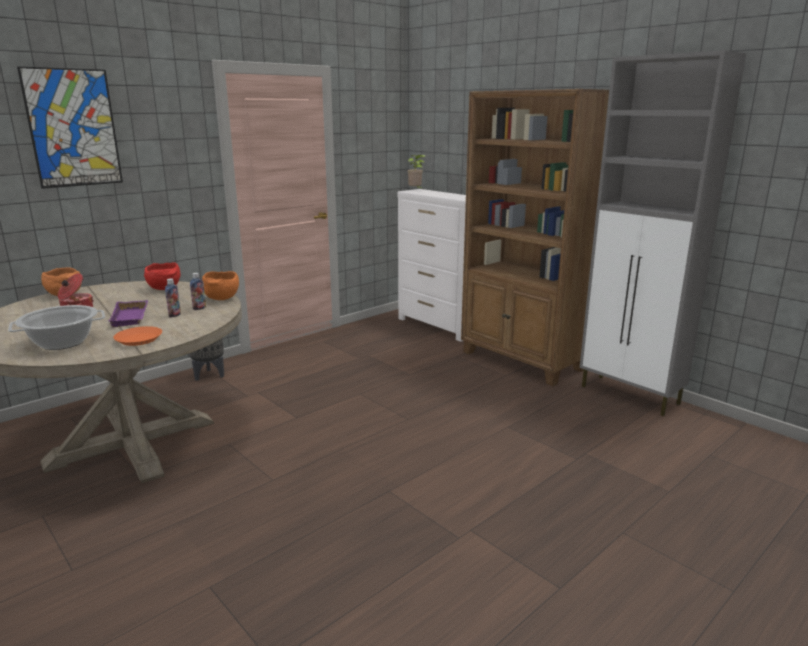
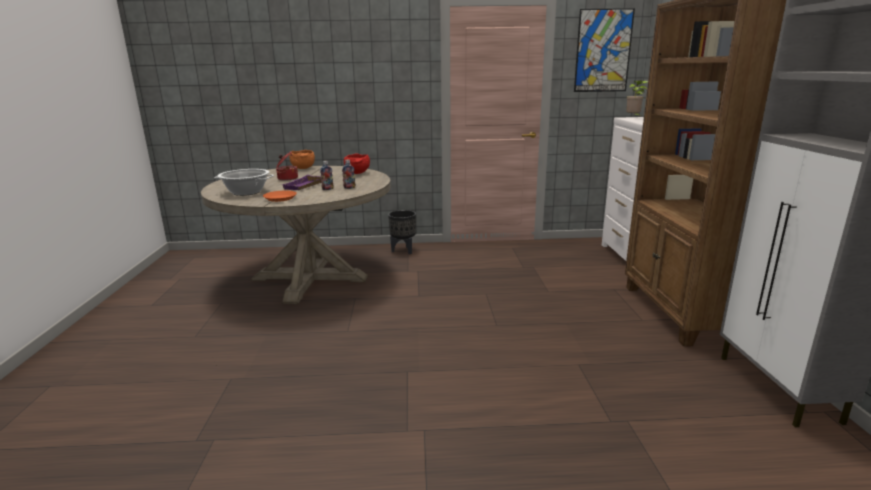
camera: 40 degrees right, 0 degrees up
picture [17,66,123,189] -> picture moved to [574,8,635,92]
orange bowl [202,271,239,300] -> none

